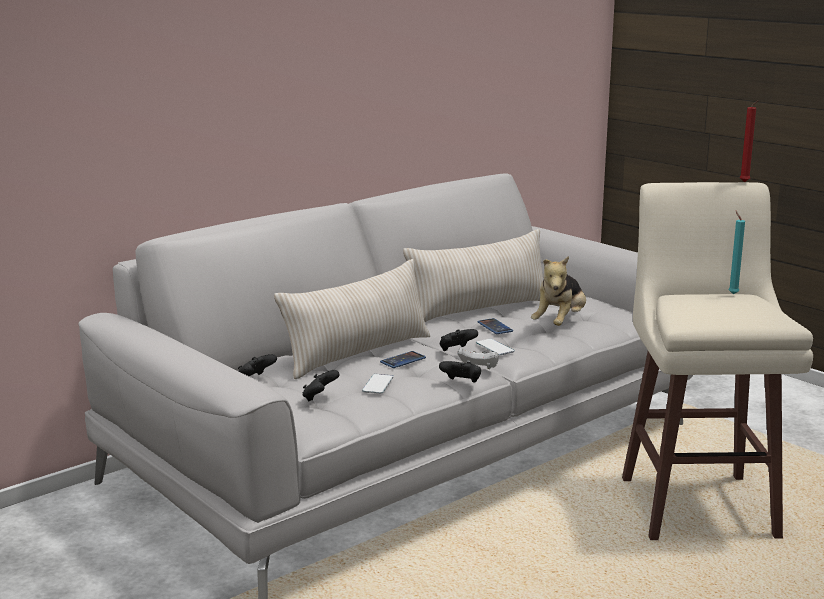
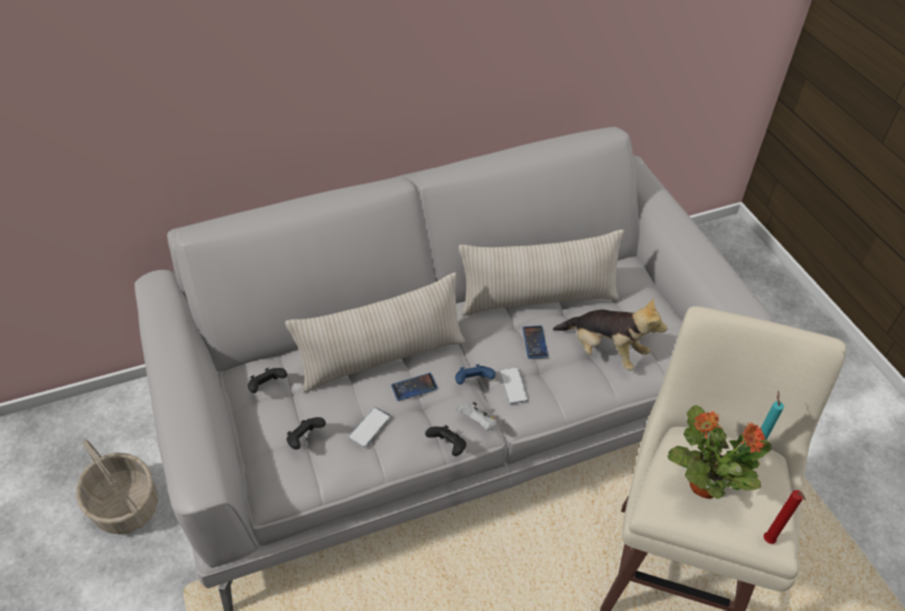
camera: 20 degrees right, 30 degrees up
black game controller [440,329,478,351] -> blue game controller [455,364,495,385]
plush toy [531,256,586,326] -> plush toy turned 105 degrees counterclockwise [553,297,668,371]
red candle [740,100,759,182] -> red candle moved to [764,490,806,544]
none -> basket [76,439,158,534]
none -> potted plant [667,405,771,499]

